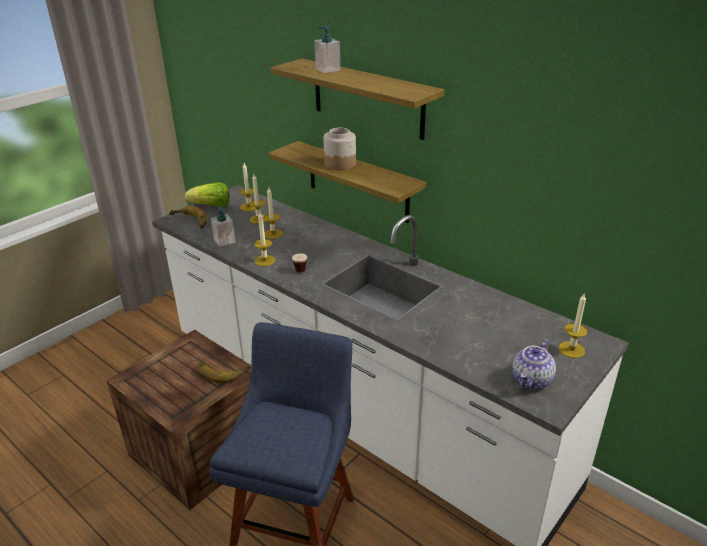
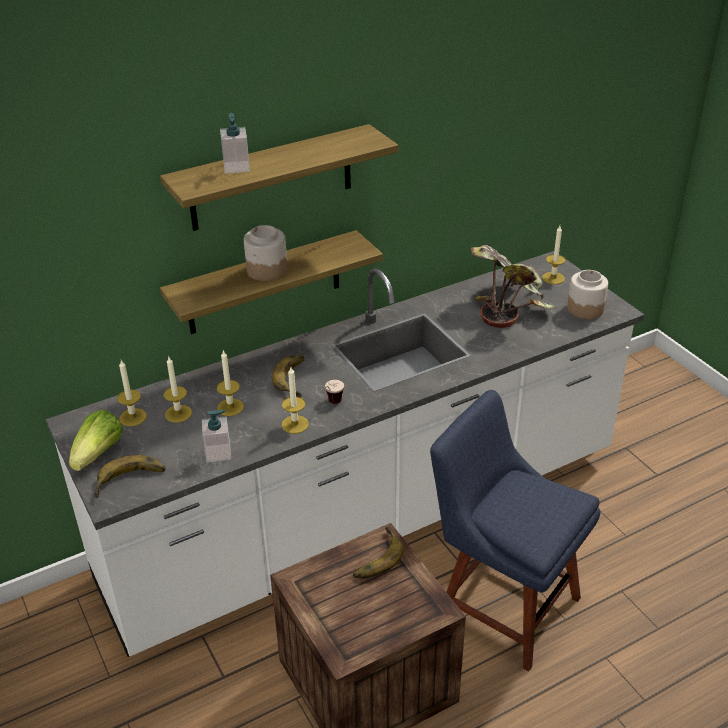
camera: 70 degrees left, 5 degrees up
teapot [512,339,556,389] -> jar [567,270,608,319]
none -> banana [272,355,304,397]
none -> potted plant [471,245,555,328]

